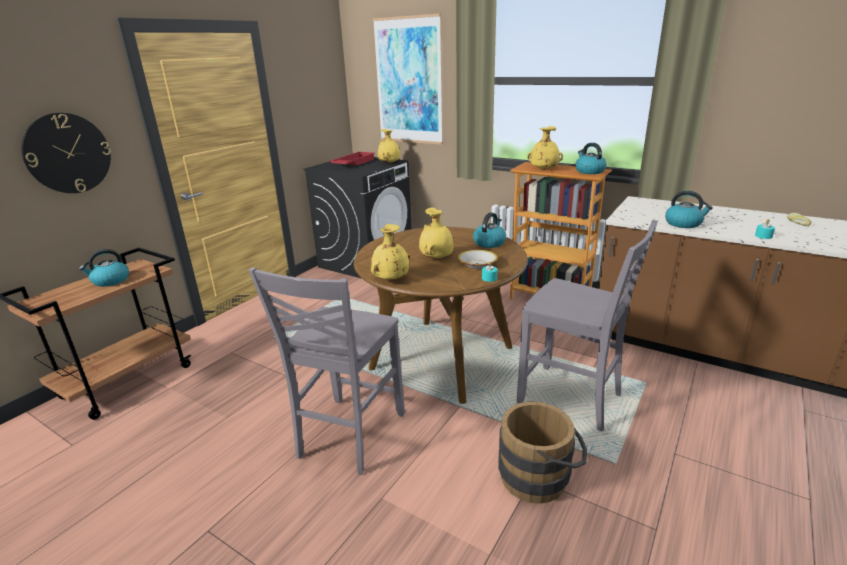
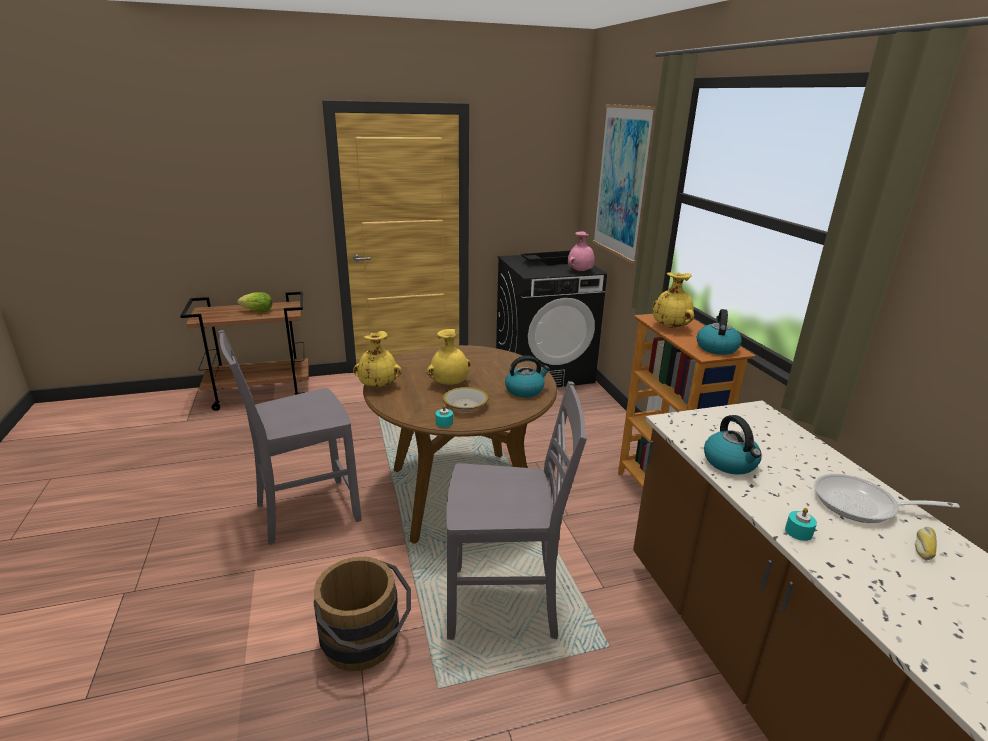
camera: 40 degrees right, 0 degrees up
wall clock [21,113,111,193] -> none
kettle [79,249,129,287] -> lettuce [238,292,273,312]
red tray [330,152,375,165] -> black tray [520,250,570,265]
yellow vase [378,129,400,164] -> pink vase [568,231,595,272]
grey chair [517,220,658,432] -> grey chair turned 75 degrees counterclockwise [446,381,587,640]
none -> frying pan [814,474,960,523]

